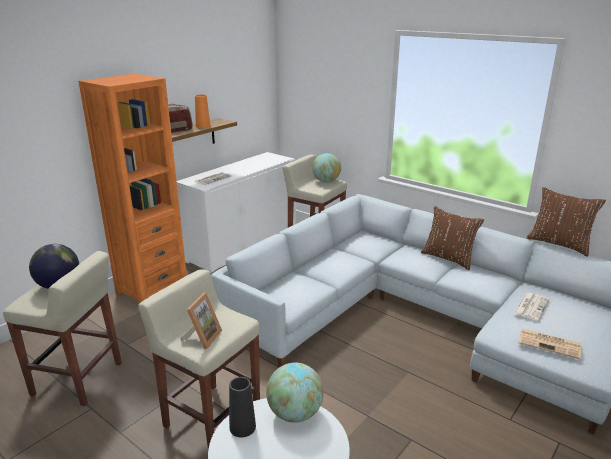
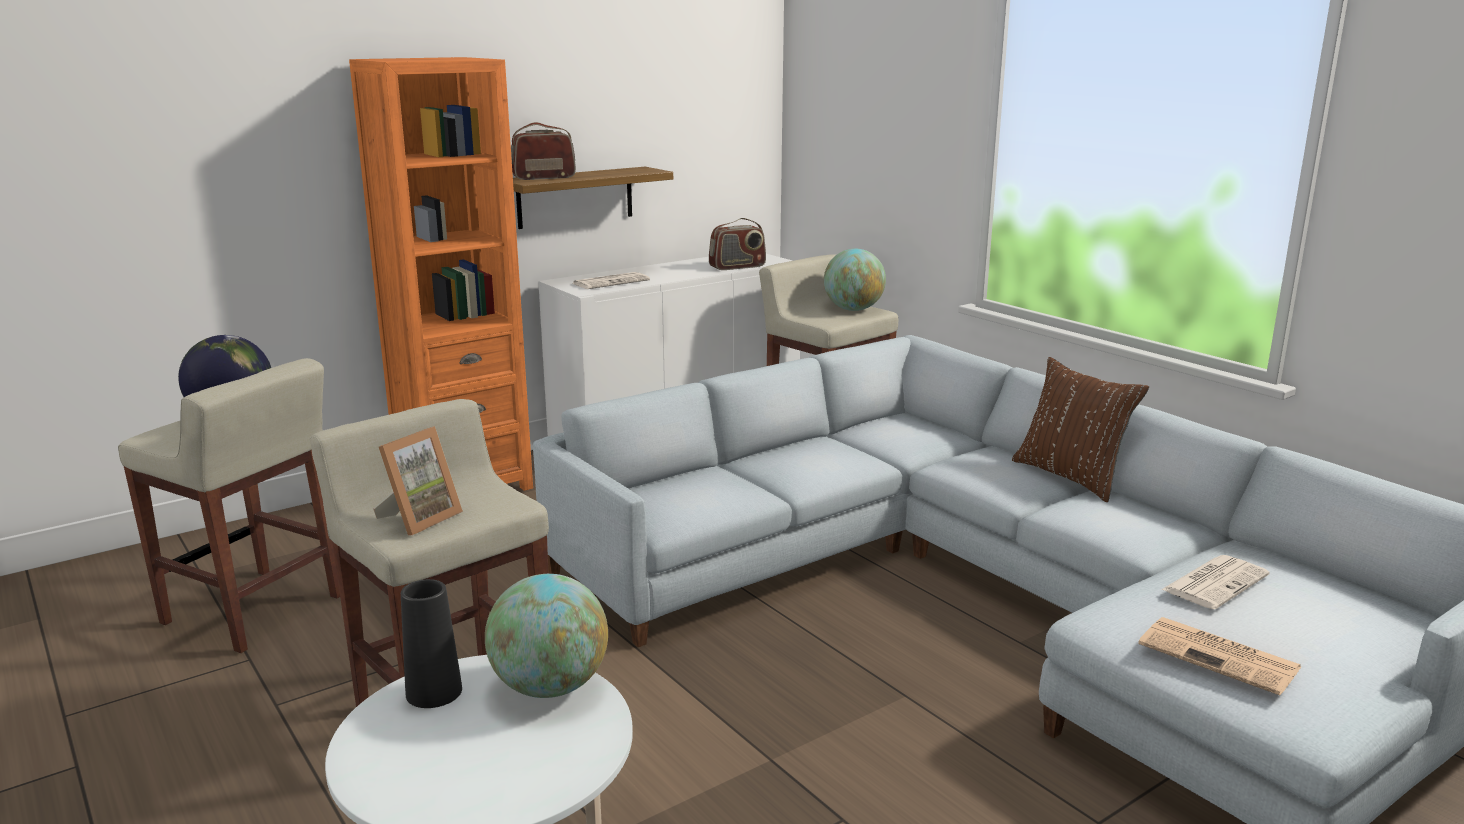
camera: 15 degrees right, 5 degrees down
orange vase [195,94,211,128] -> none
brown pillow [526,187,606,257] -> none
none -> radio [709,218,766,270]

